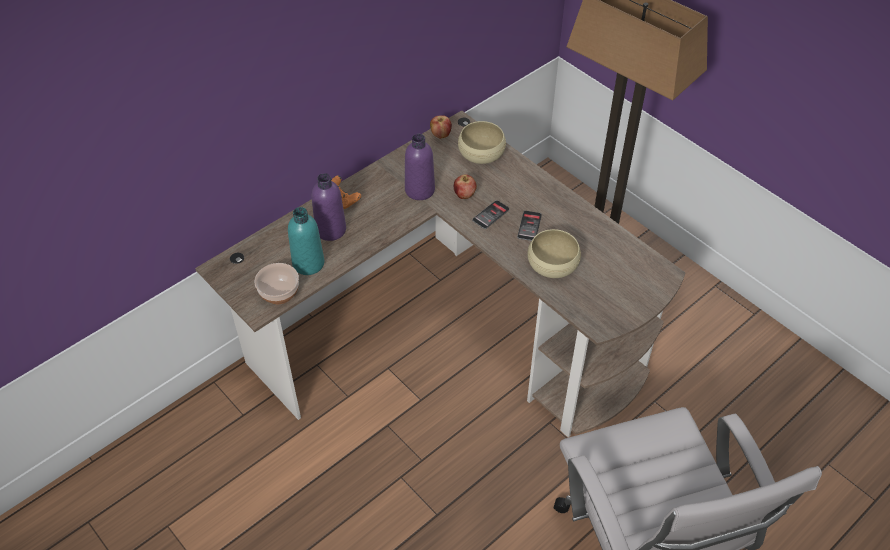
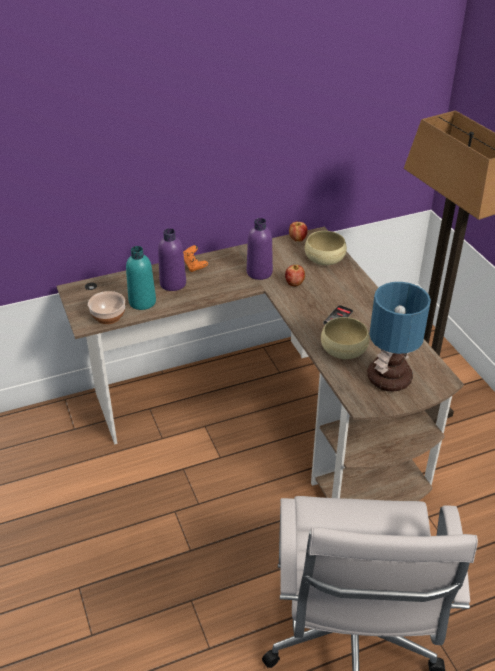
camera: 20 degrees right, 10 degrees down
phone [472,200,510,229] -> none
none -> table lamp [367,282,431,392]

